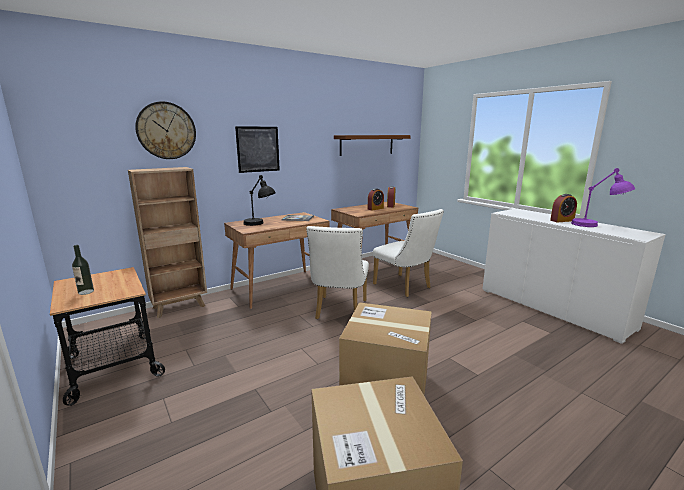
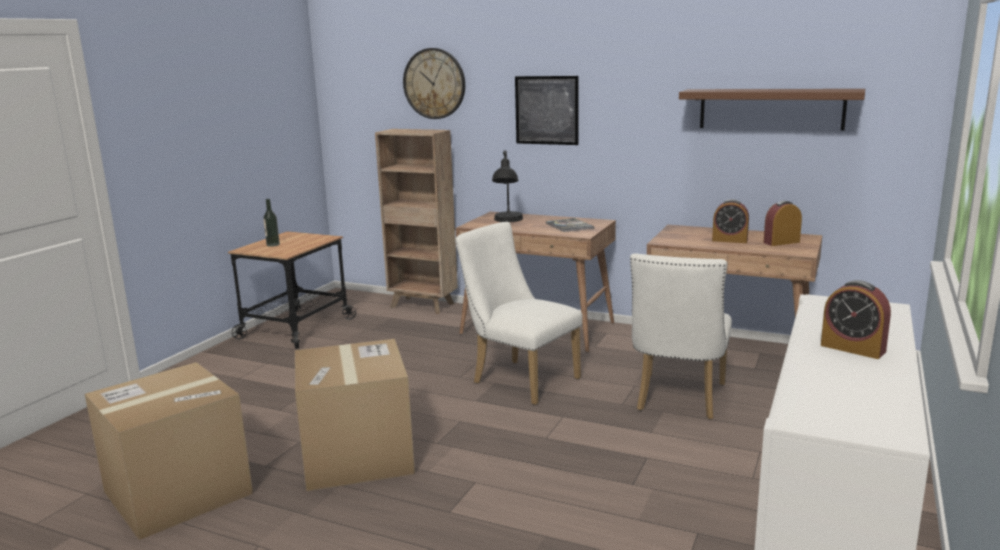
camera: 60 degrees right, 0 degrees up
white chair [306,226,369,319] -> white chair turned 60 degrees clockwise [455,222,583,405]
purple table lamp [571,168,635,227] -> none

